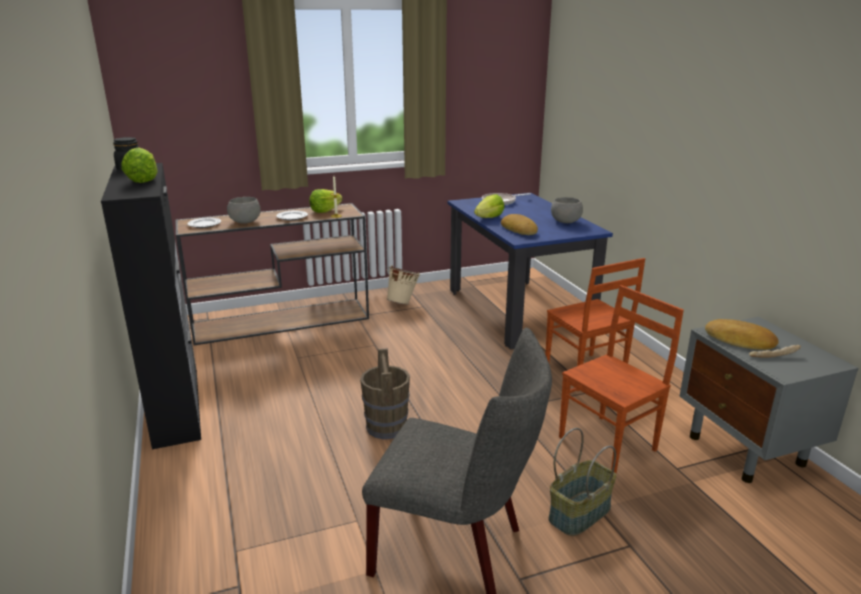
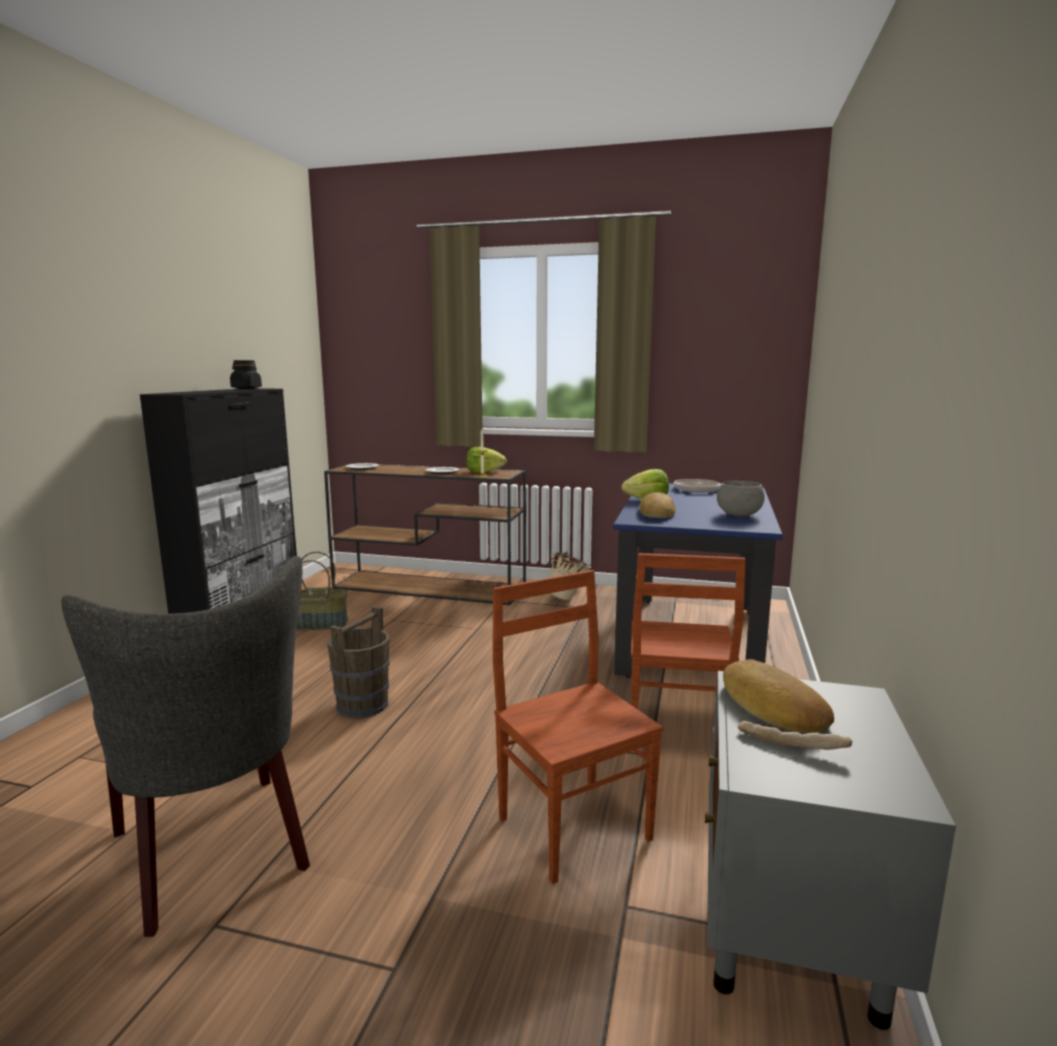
camera: 35 degrees right, 10 degrees down
lettuce [122,147,158,183] -> none
grey bowl [227,197,261,224] -> none
basket [549,428,616,536] -> basket moved to [296,552,348,630]
brown chair [559,285,684,473] -> brown chair turned 120 degrees counterclockwise [493,570,664,884]

